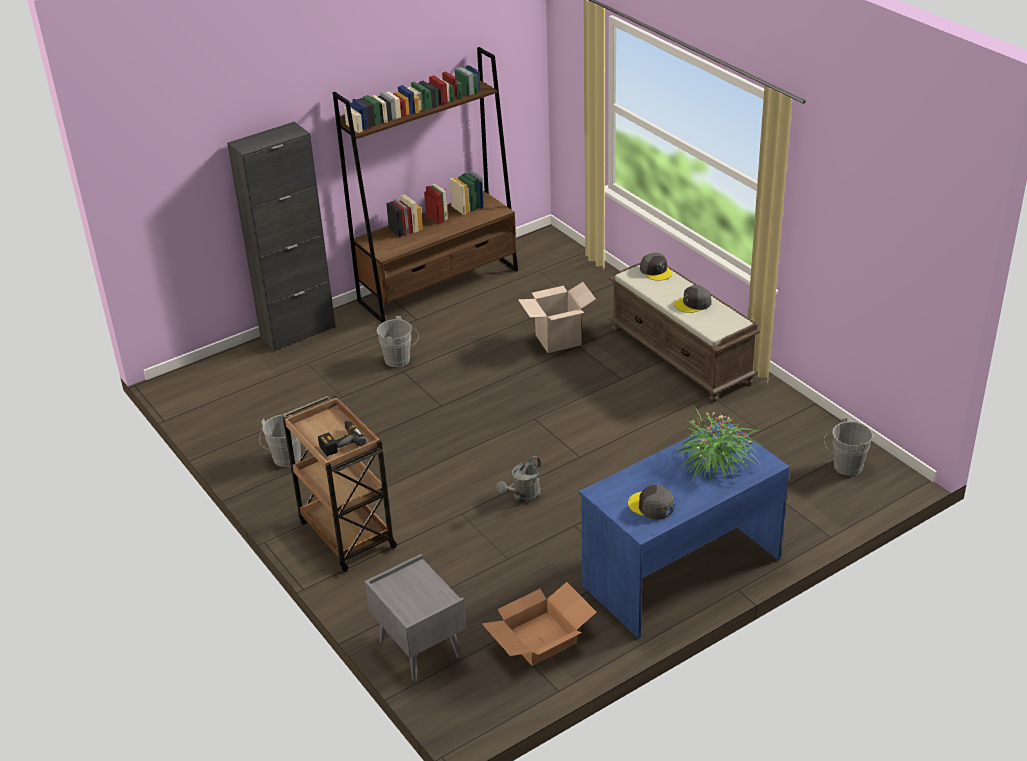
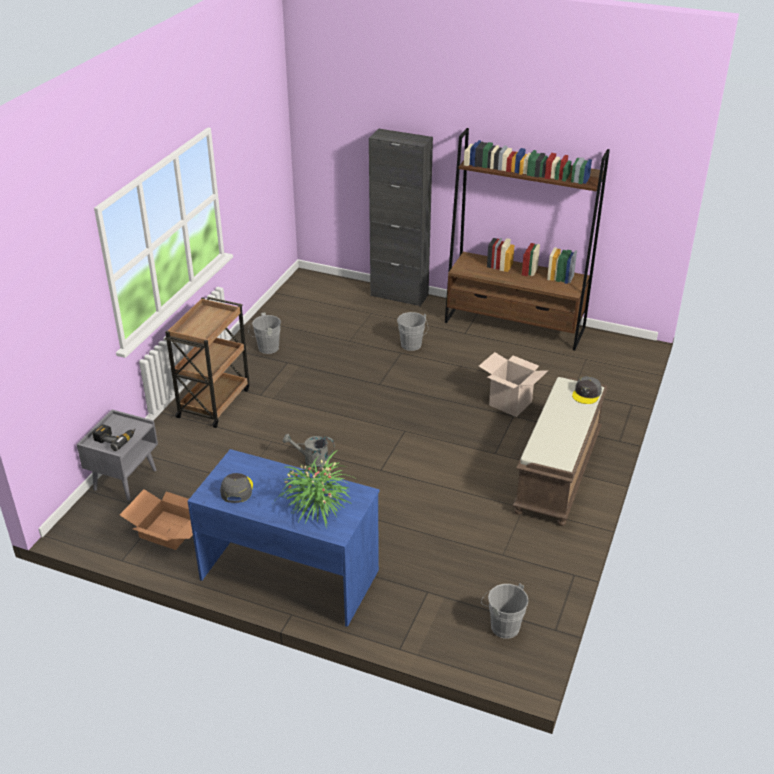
camera: 55 degrees right, 0 degrees up
power drill [318,420,367,456] -> power drill moved to [93,424,135,451]
grey cap [674,285,711,313] -> none

